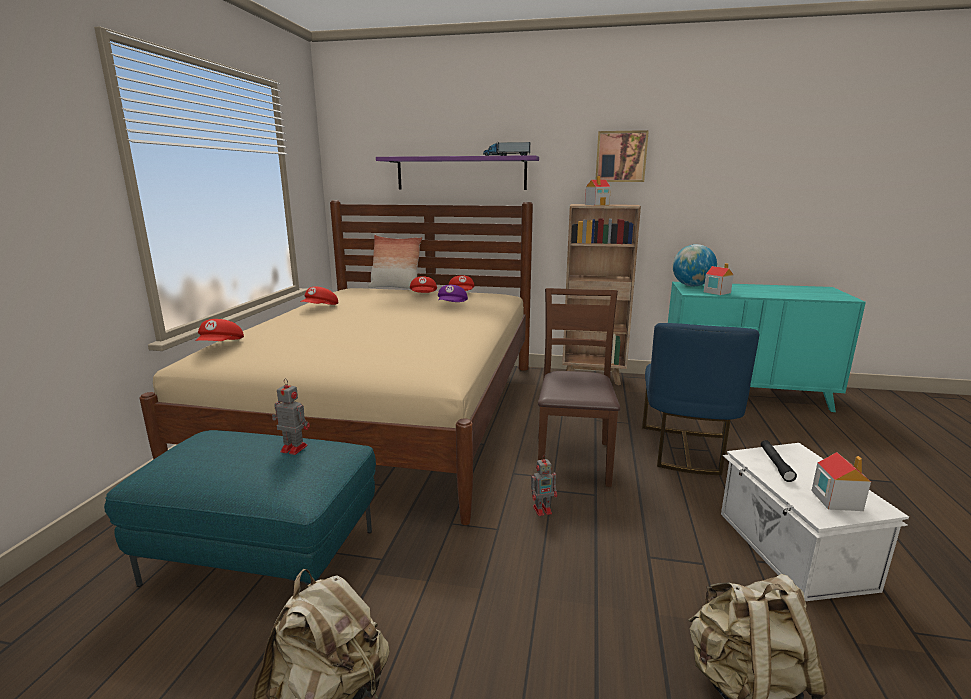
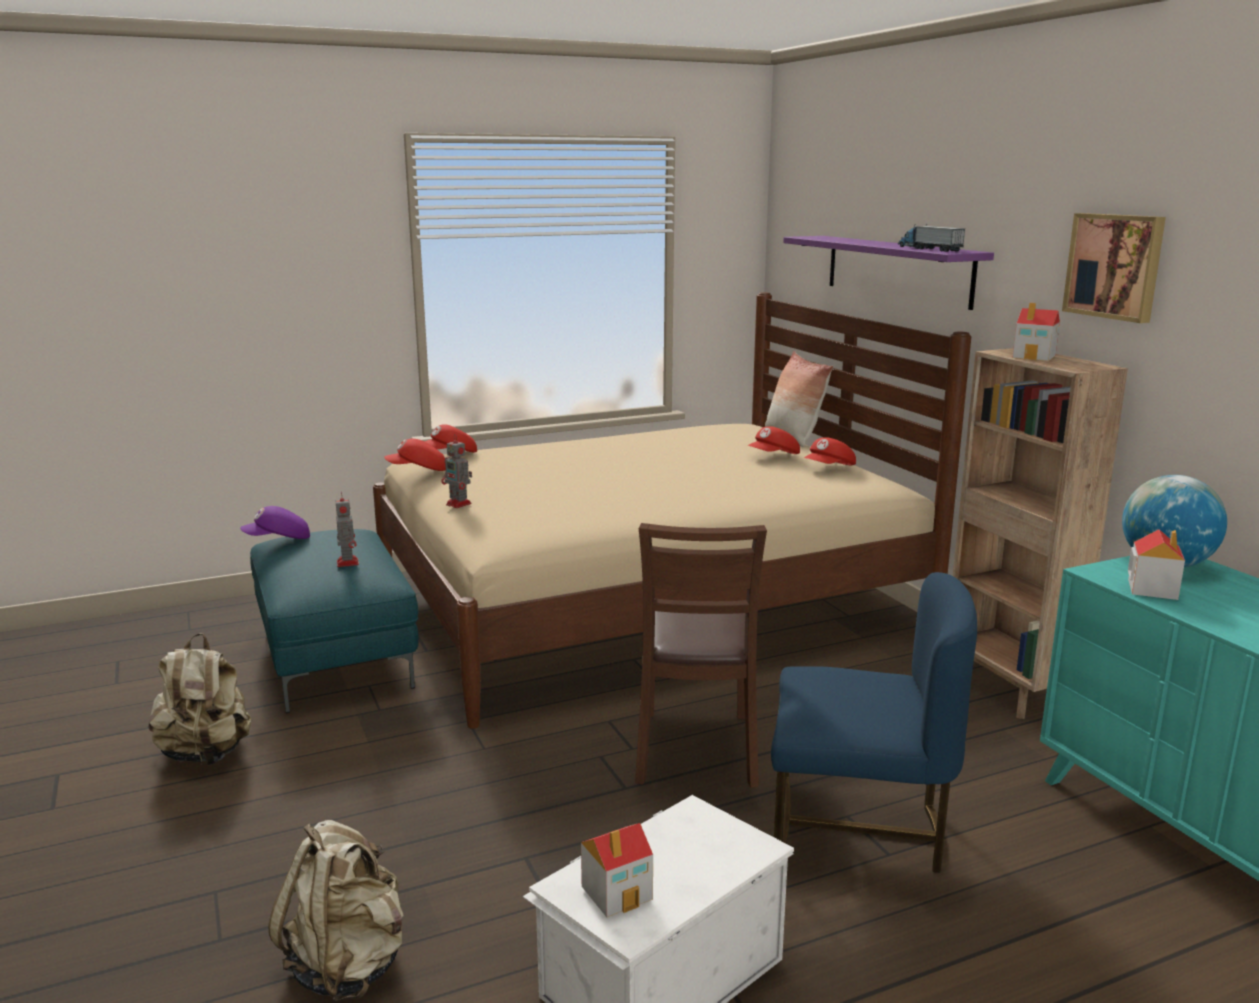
camera: 55 degrees right, 0 degrees up
red cap [300,287,339,305] -> red cap moved to [384,439,446,471]
purple cap [438,285,468,302] -> purple cap moved to [240,506,310,539]
toy robot [531,455,557,516] -> toy robot moved to [441,434,472,508]
brown chair [538,288,620,487] -> brown chair turned 120 degrees clockwise [635,523,767,788]
blue chair [642,323,760,475] -> blue chair turned 150 degrees counterclockwise [771,572,977,873]
black flashlight [761,440,797,482] -> none

